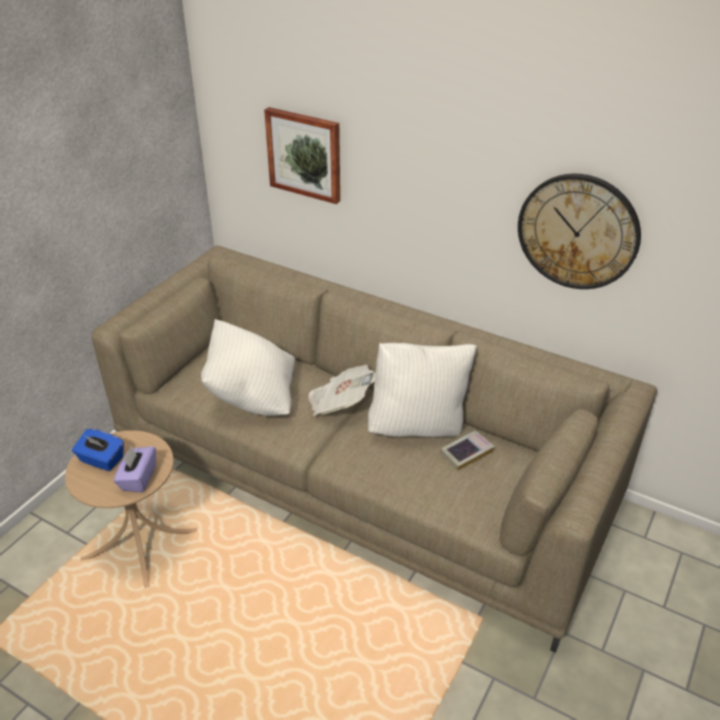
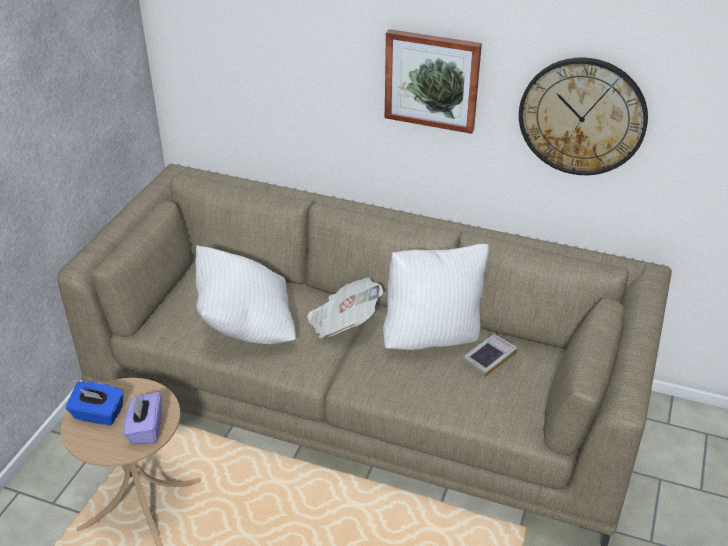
camera: 10 degrees left, 0 degrees up
picture [264,107,340,204] -> picture moved to [385,29,482,134]

